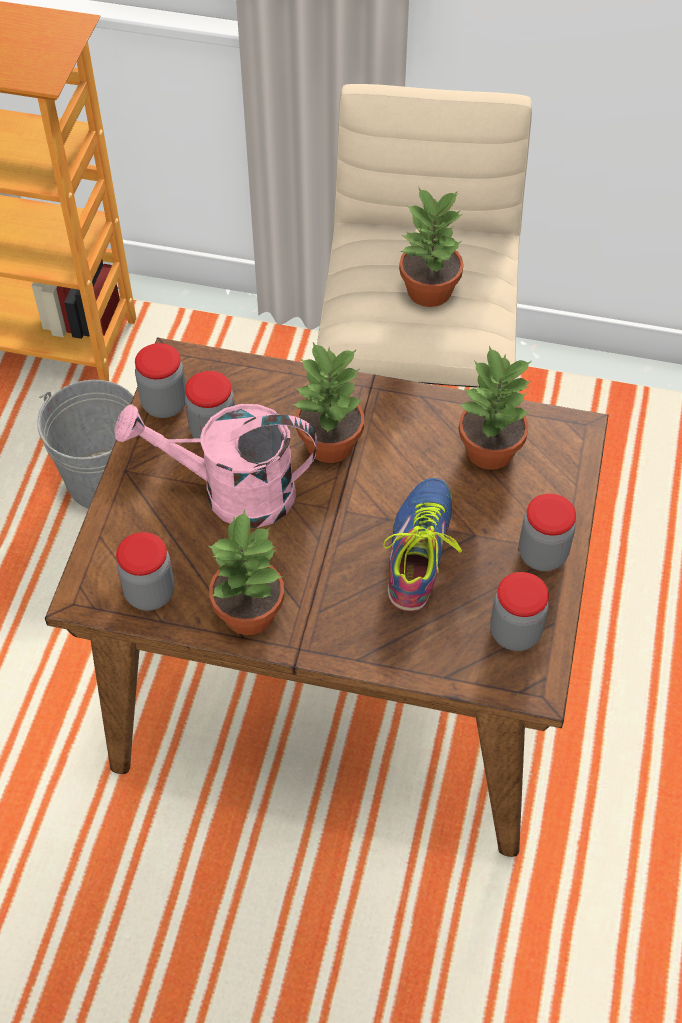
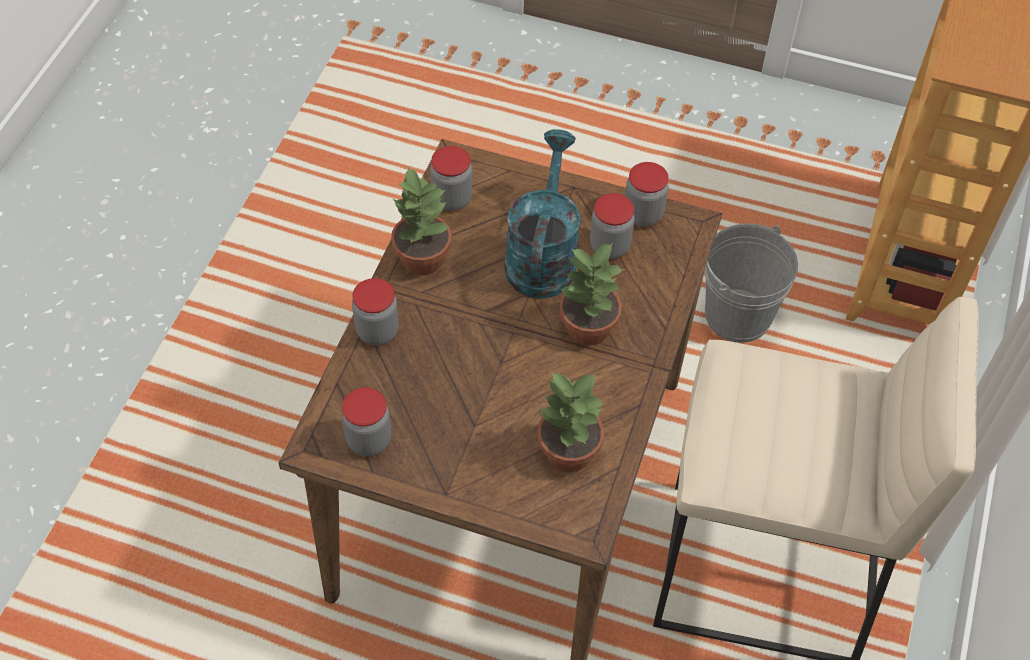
camera: 95 degrees right, 0 degrees up
pink watering can [115,404,317,528] -> turquoise watering can [504,129,581,299]
shoe [383,478,462,611] -> none
potted plant [399,188,464,307] -> none
jar [519,494,576,571] -> jar moved to [352,278,399,345]

